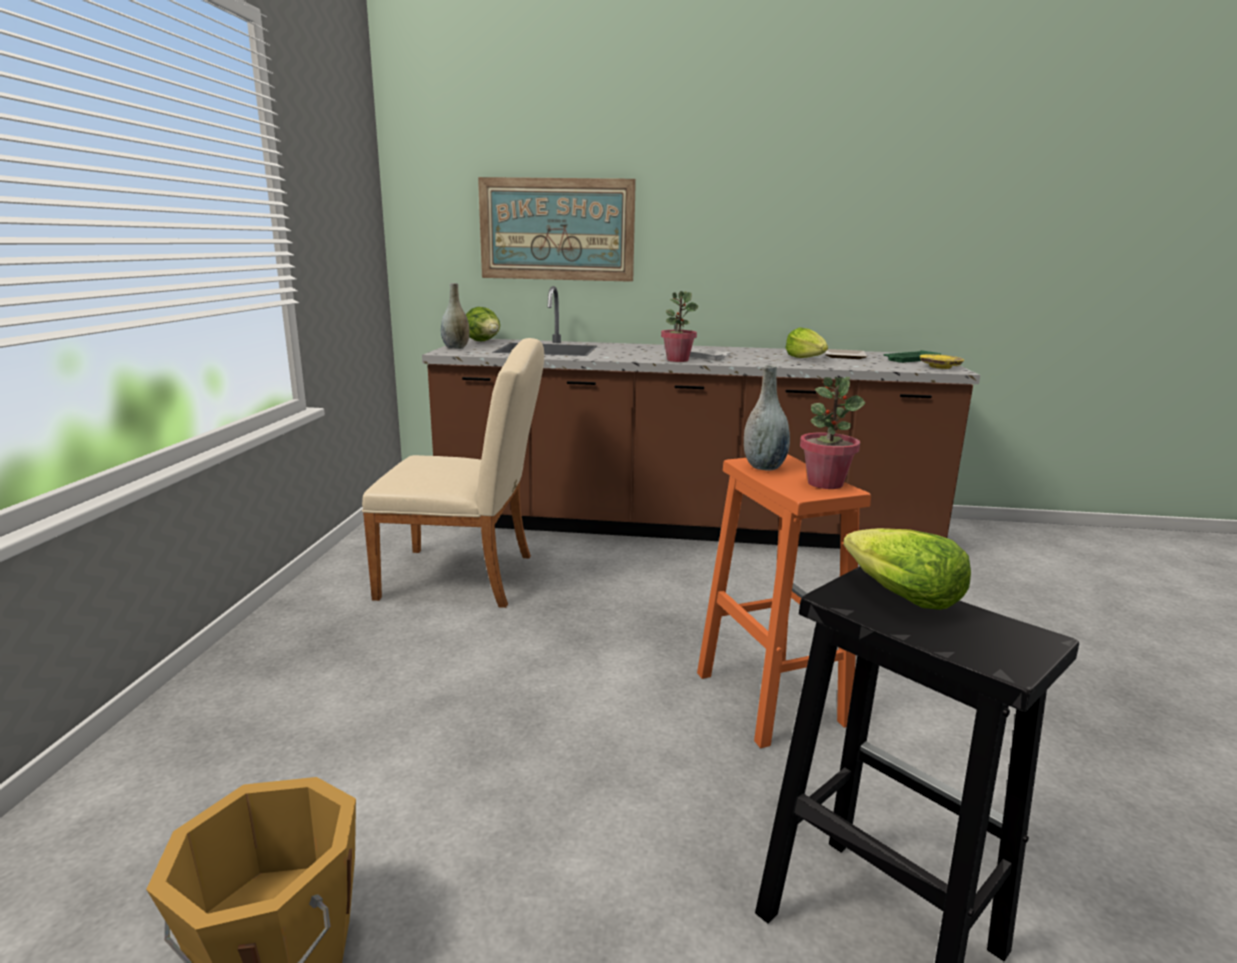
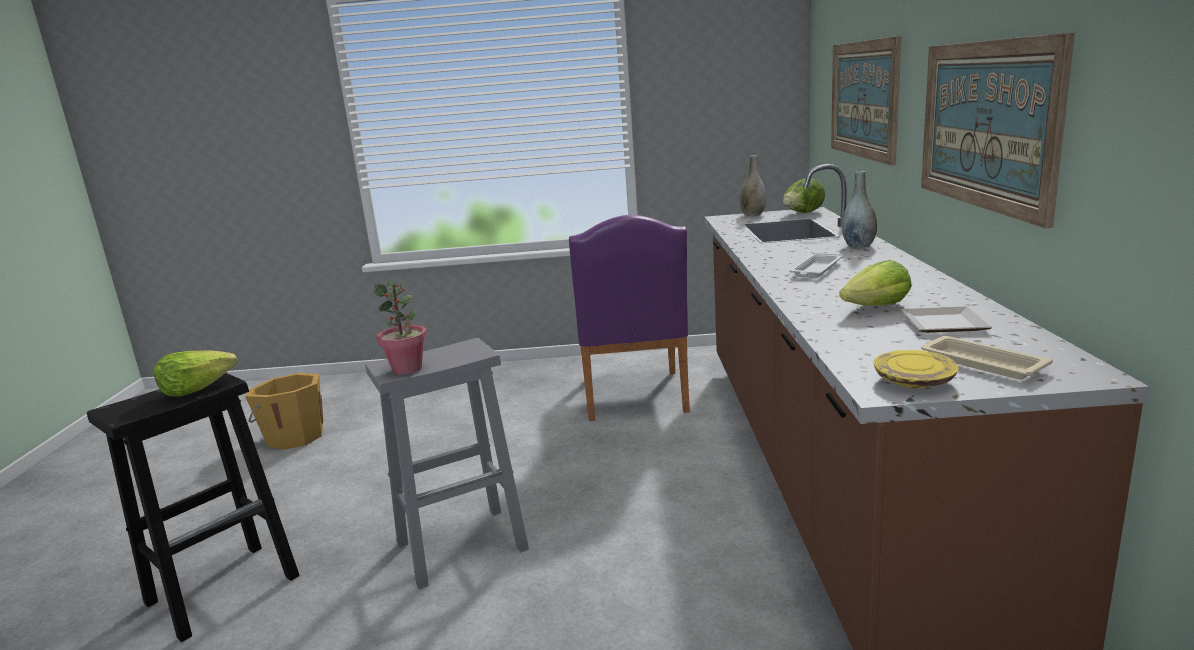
camera: 85 degrees right, 0 degrees up
beige chair [362,338,544,608] -> purple chair [569,215,690,421]
potted plant [661,291,698,362] -> none
orange stool [697,454,871,748] -> grey stool [365,338,529,589]
grey vase [744,365,790,471] -> grey vase moved to [842,171,877,248]
green tray [884,350,941,363] -> beige tray [921,336,1053,379]
none -> picture [921,32,1075,228]

